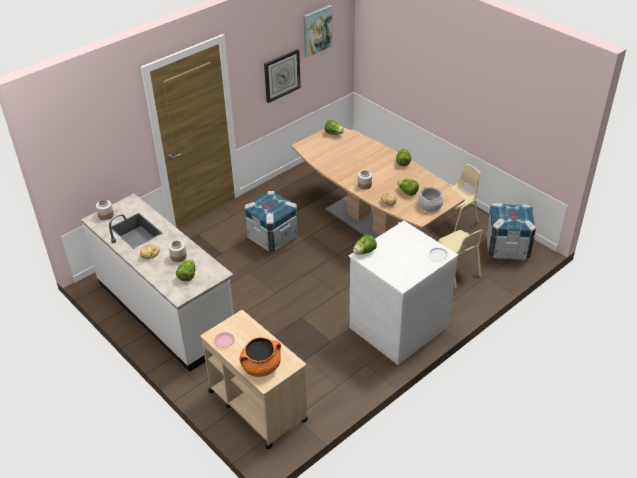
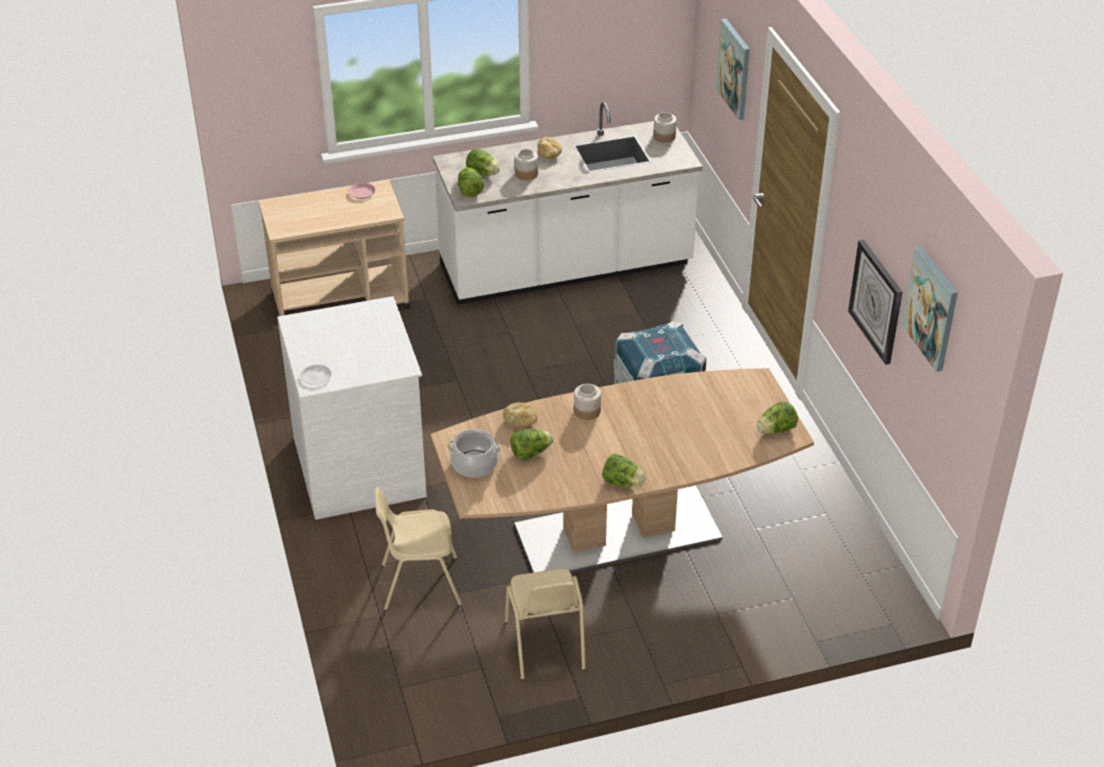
camera: 115 degrees right, 0 degrees up
orange cooking pot [239,337,281,377] -> none
lettuce [353,235,377,255] -> lettuce moved to [458,167,484,197]
crate [486,203,536,260] -> none
none -> picture [716,18,750,120]

